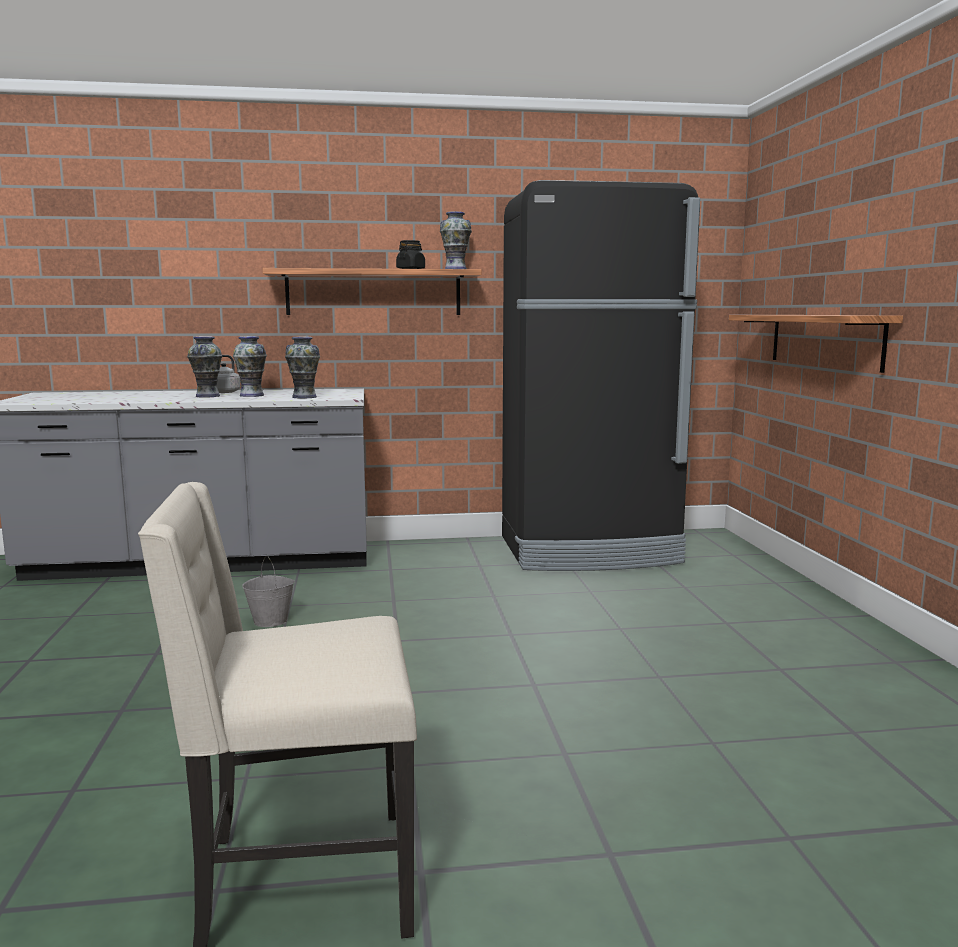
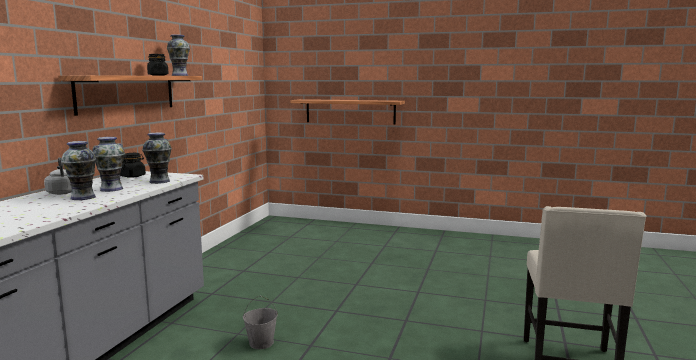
camera: 65 degrees left, 0 degrees up
black fridge [502,180,700,571] -> none
none -> black jar [120,153,146,178]

